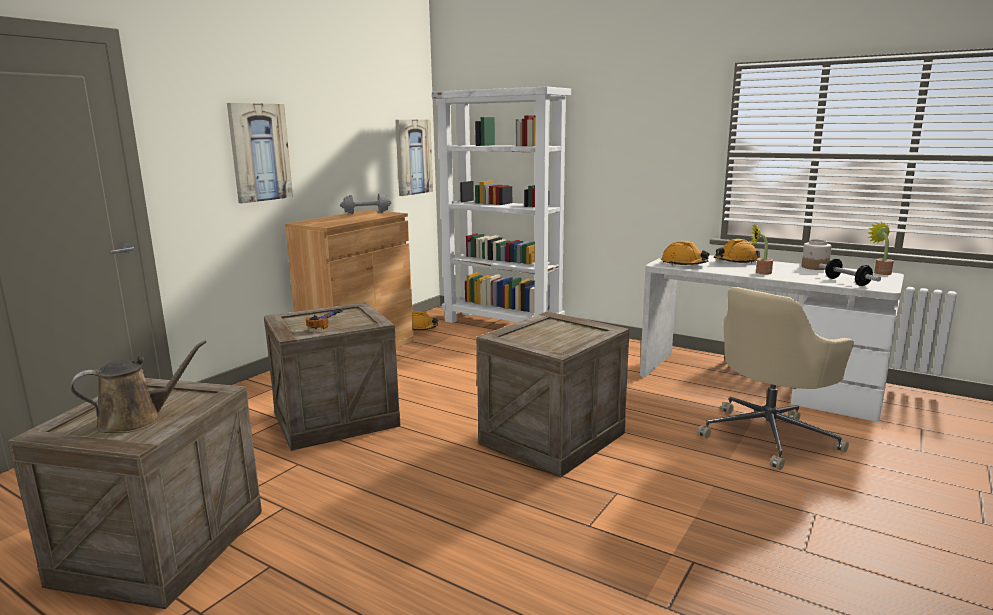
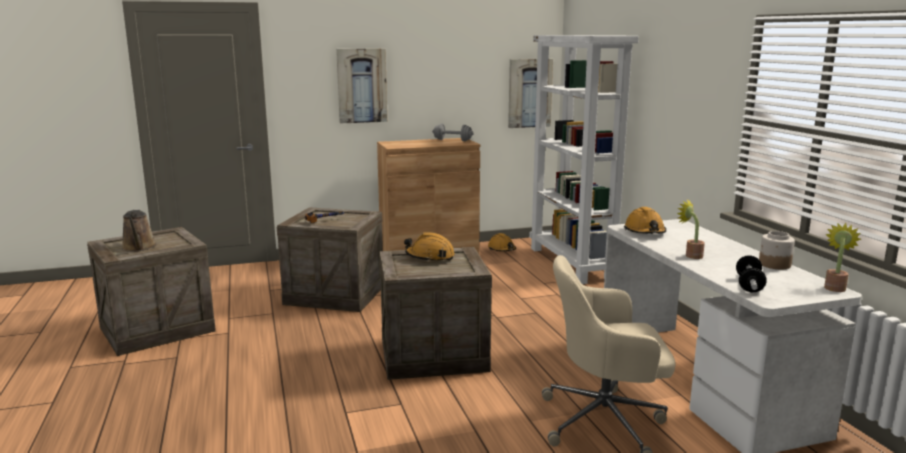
camera: 40 degrees right, 0 degrees up
brown watering can [71,340,207,433] -> brown watering can turned 60 degrees clockwise [122,209,157,252]
orange hard hat [714,239,760,264] -> orange hard hat moved to [404,232,455,262]

